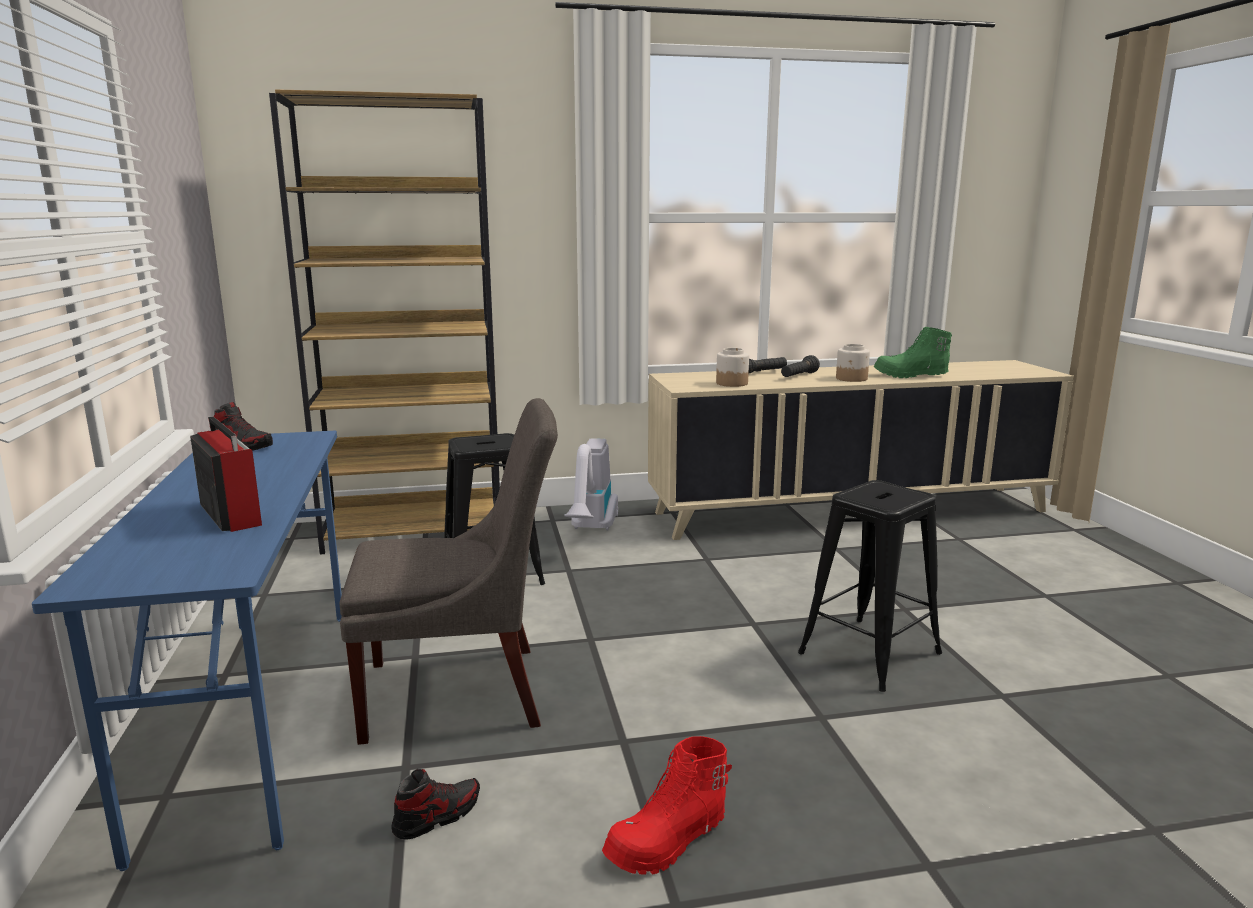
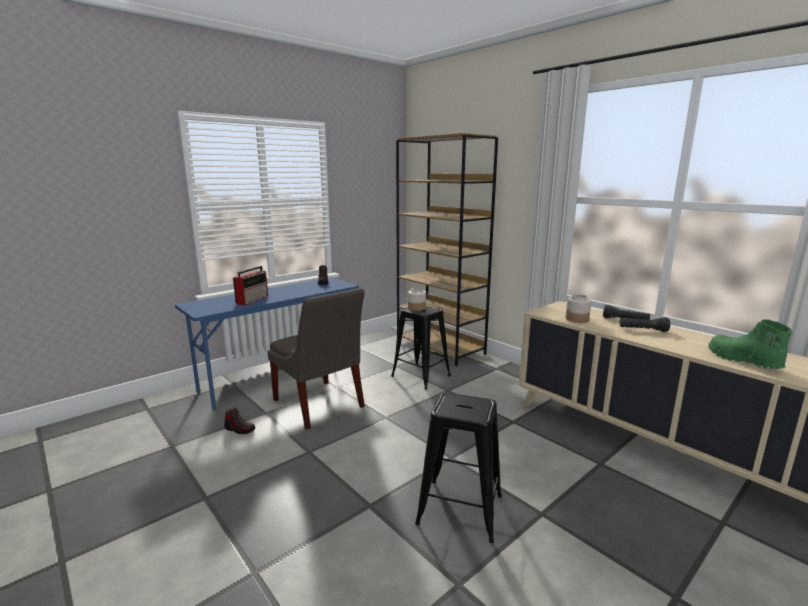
camera: 60 degrees right, 0 degrees up
vacuum cleaner [564,438,618,530] -> none
red boot [602,736,732,875] -> none
jar [836,344,870,382] -> jar moved to [408,288,426,311]

